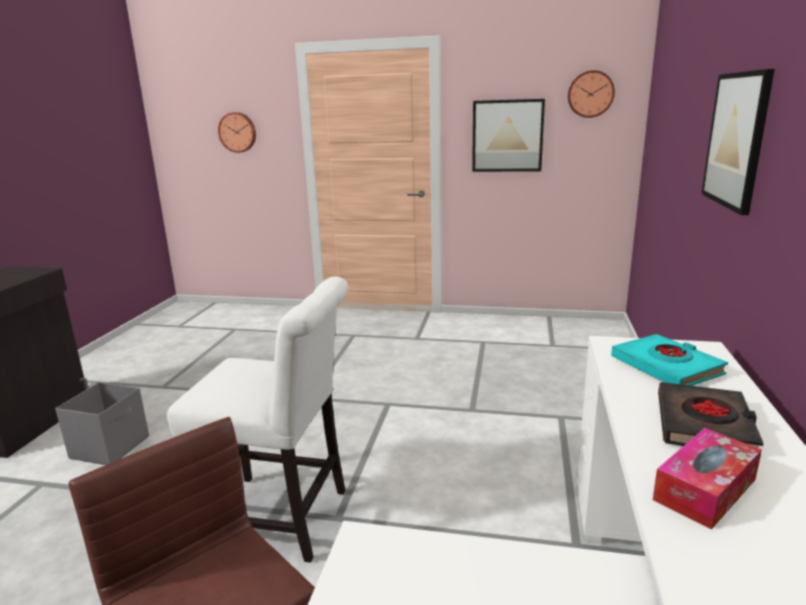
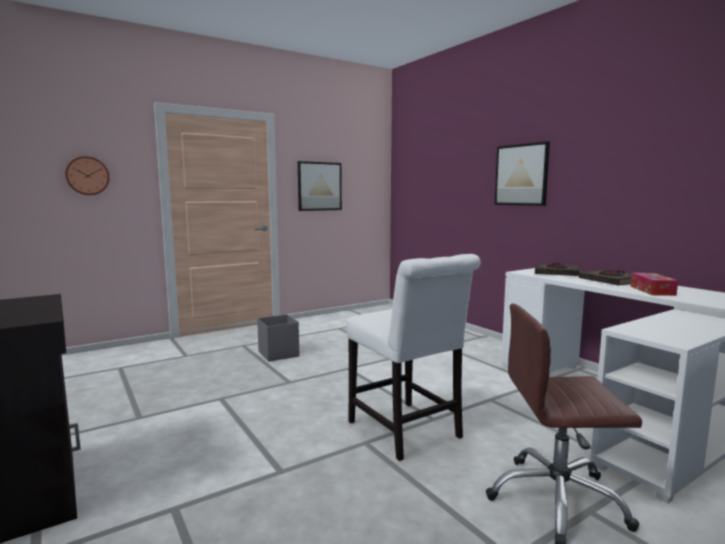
camera: 45 degrees left, 10 degrees down
grey storage box [55,383,149,465] -> grey storage box moved to [257,314,299,362]
white chair [167,276,348,563] -> white chair turned 90 degrees clockwise [346,254,481,461]
wall clock [568,70,615,118] -> none
turquoise book [611,334,728,386] -> black book [535,263,580,276]

